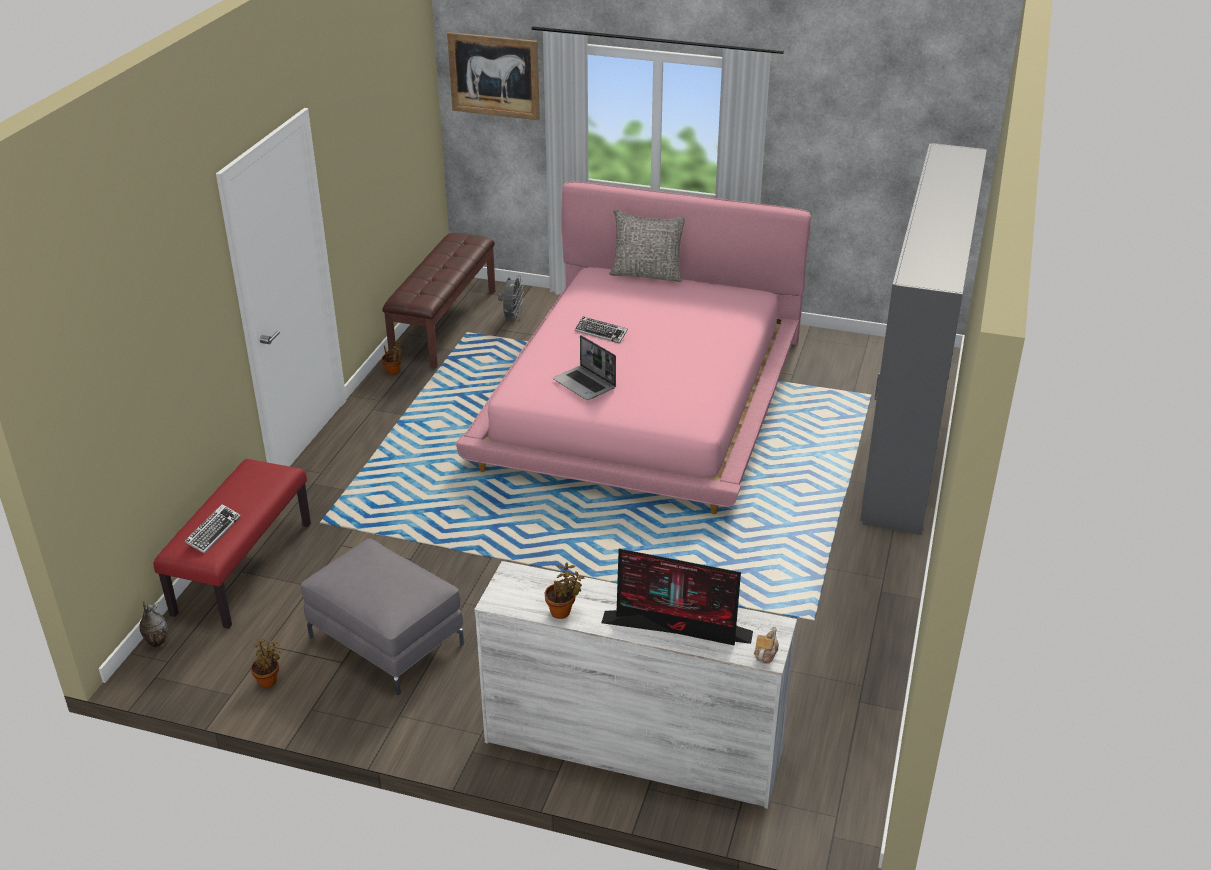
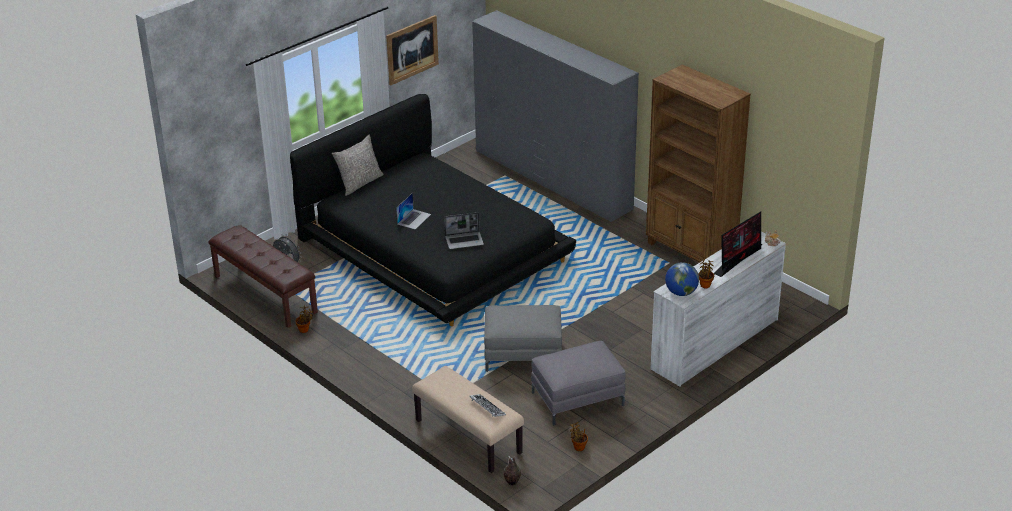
camera: 60 degrees left, 0 degrees up
red bench [153,459,311,629] -> beige bench [412,366,524,473]
picture [447,32,540,120] -> picture moved to [386,15,439,85]
pink bed [456,181,811,514] -> black bed [290,94,576,326]
keyboard [574,317,628,343] -> laptop [396,193,431,229]
none -> grey ottoman [484,305,562,372]
none -> brown bookcase [646,65,751,263]
none -> globe [665,262,699,296]

